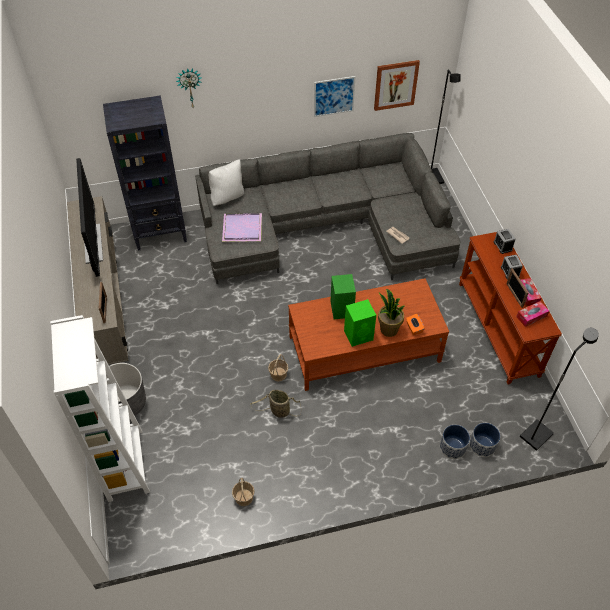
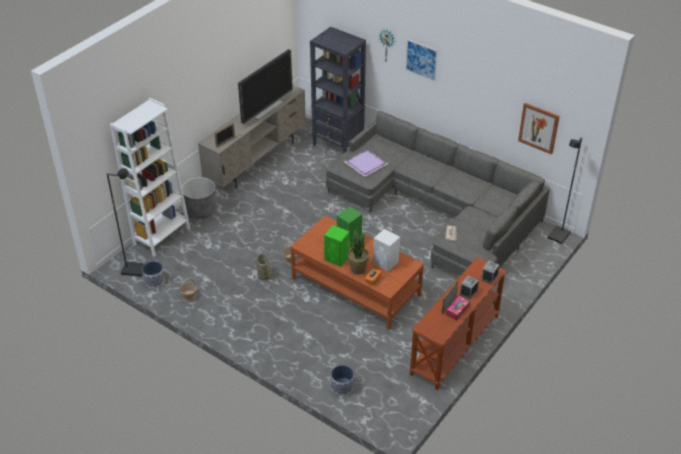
camera: 50 degrees right, 10 degrees down
white pillow [209,159,244,206] -> none
picture [314,76,355,117] -> picture moved to [405,39,438,81]
planter [440,425,470,459] -> planter moved to [142,261,165,288]
tissue box [516,301,549,327] -> none
black floor lamp [520,328,599,451] -> black floor lamp moved to [107,168,146,277]
none -> white speaker [373,229,400,271]

